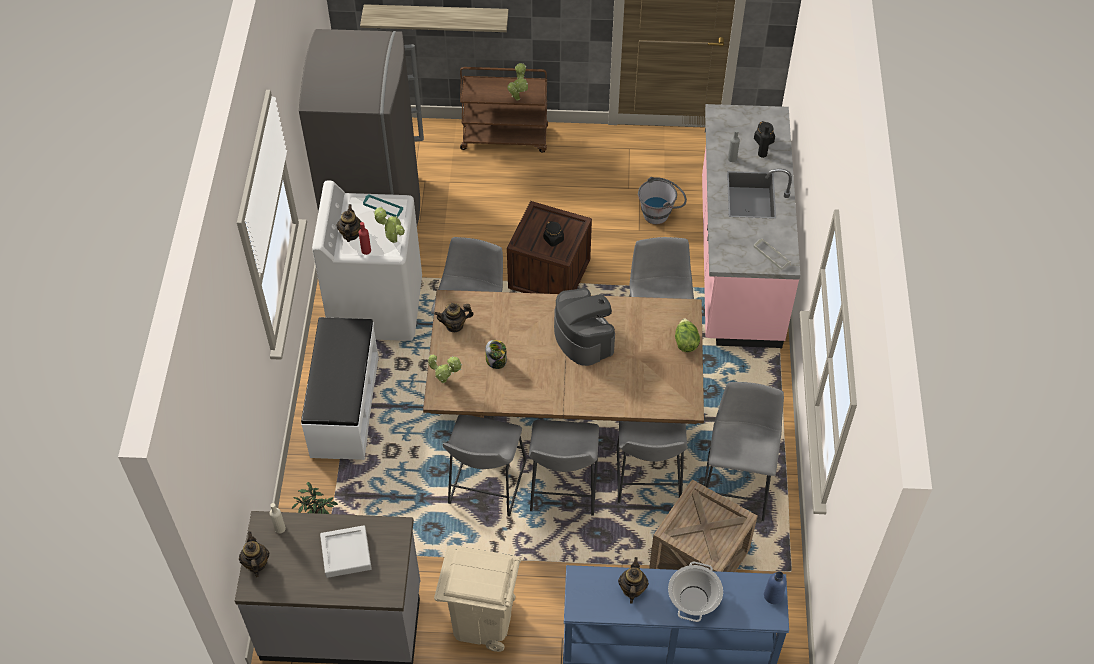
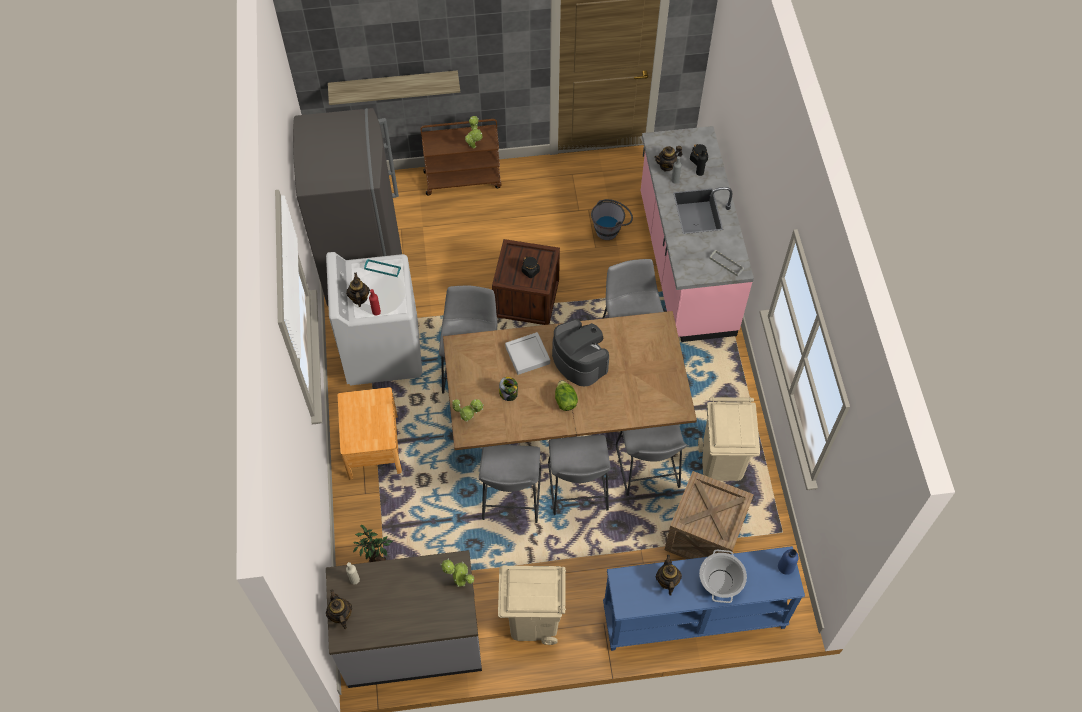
camera: 10 degrees left, 5 degrees up
white bench [301,317,379,460] -> brown nightstand [338,387,402,480]
grey tray [320,525,372,578] -> grey tray moved to [505,332,550,375]
potted plant [374,206,405,243] -> potted plant moved to [440,559,474,587]
teapot [434,303,474,332] -> teapot moved to [654,146,682,171]
lettuce [675,318,700,352] -> lettuce moved to [555,380,578,411]
grey stool [704,382,784,521] -> beige trash can [698,397,760,481]

